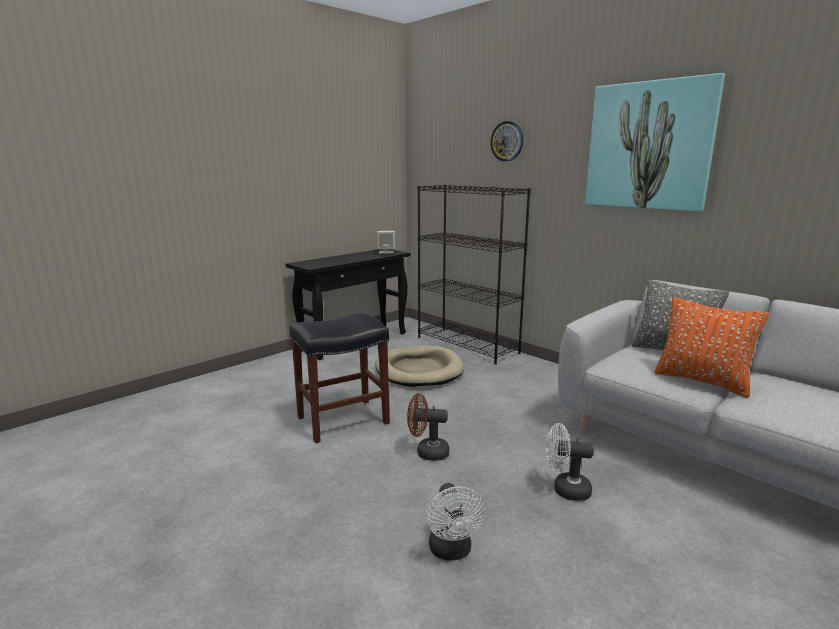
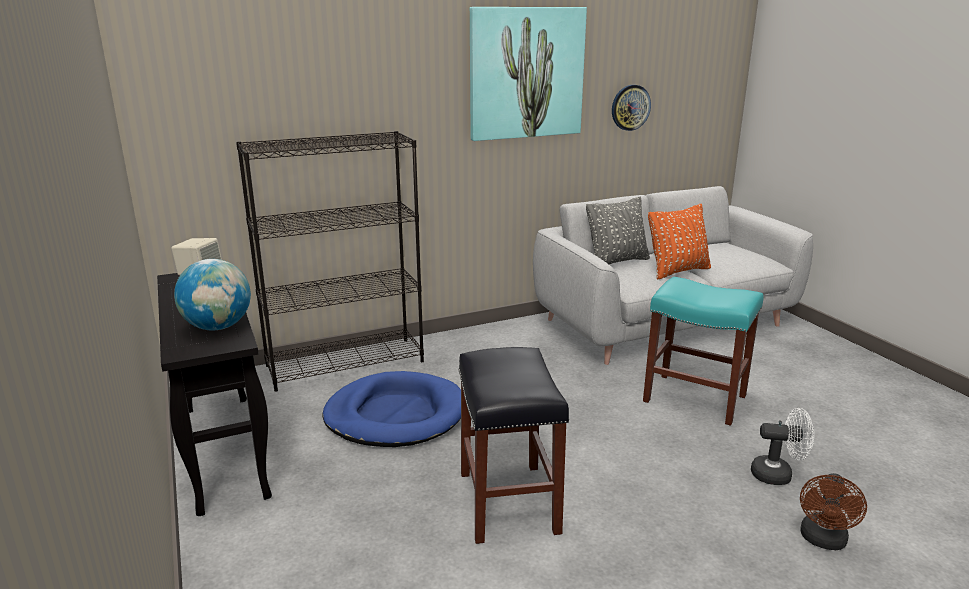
camera: 70 degrees left, 5 degrees up
beige dog bed [375,346,464,387] -> blue dog bed [323,371,461,447]
brown fan [407,393,449,461] -> brown fan moved to [800,473,867,550]
wall clock [491,121,523,161] -> wall clock moved to [612,85,651,131]
white fan [546,423,594,501] -> turquoise stool [643,277,763,426]
none -> globe [174,259,251,330]

